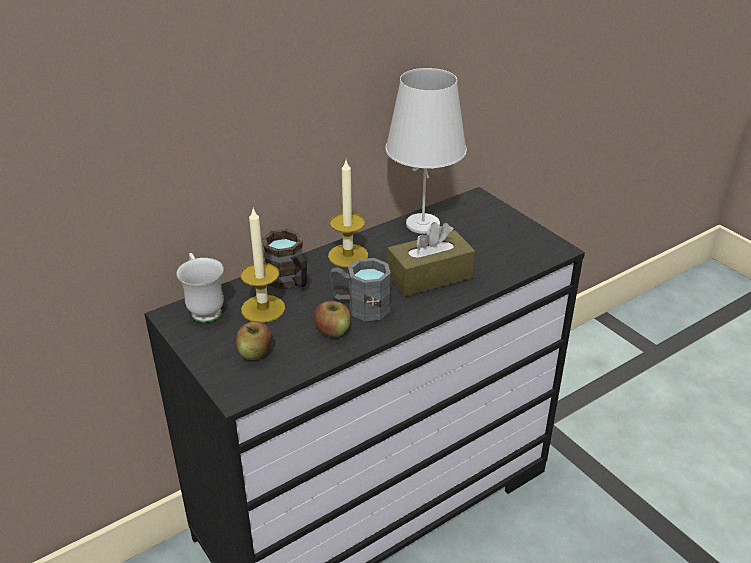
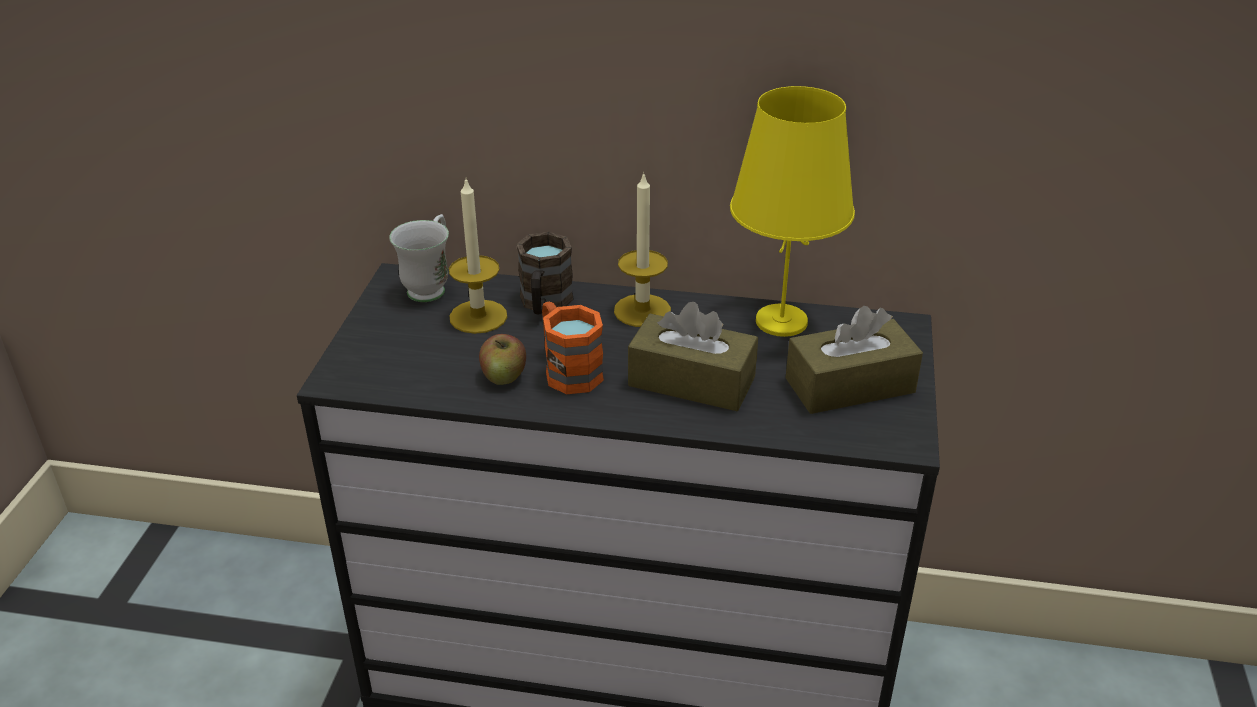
camera: 45 degrees right, 0 degrees up
apple [236,321,272,360] -> none
grey mug [329,258,391,321] -> orange mug [542,302,604,394]
white table lamp [385,68,467,234] -> yellow table lamp [730,86,855,337]
none -> brown tissue box [786,306,923,414]

